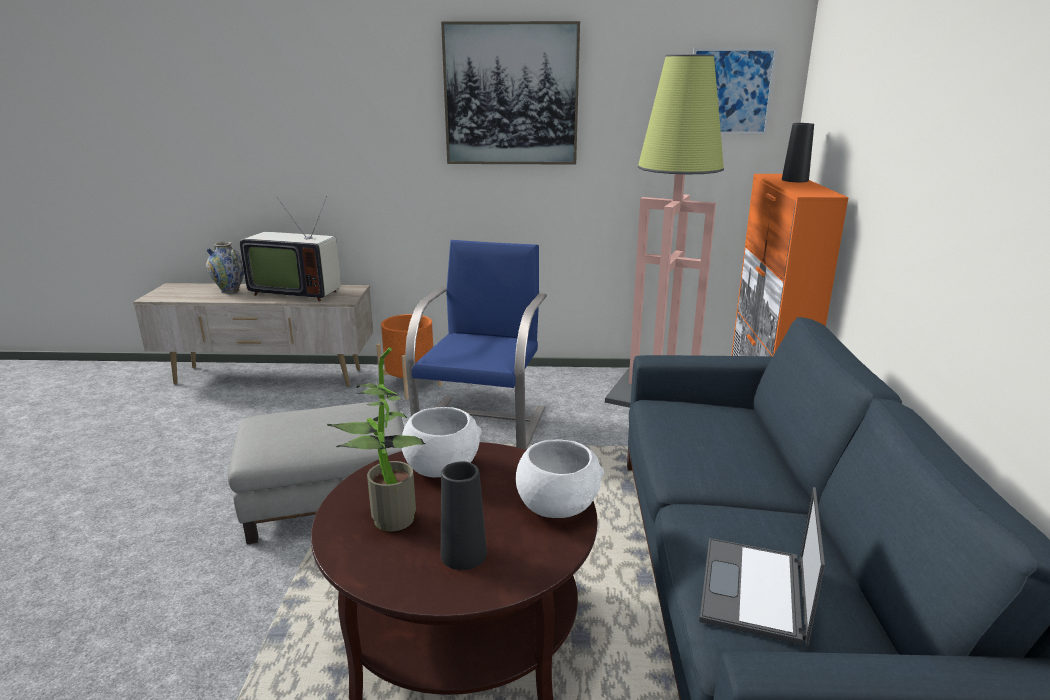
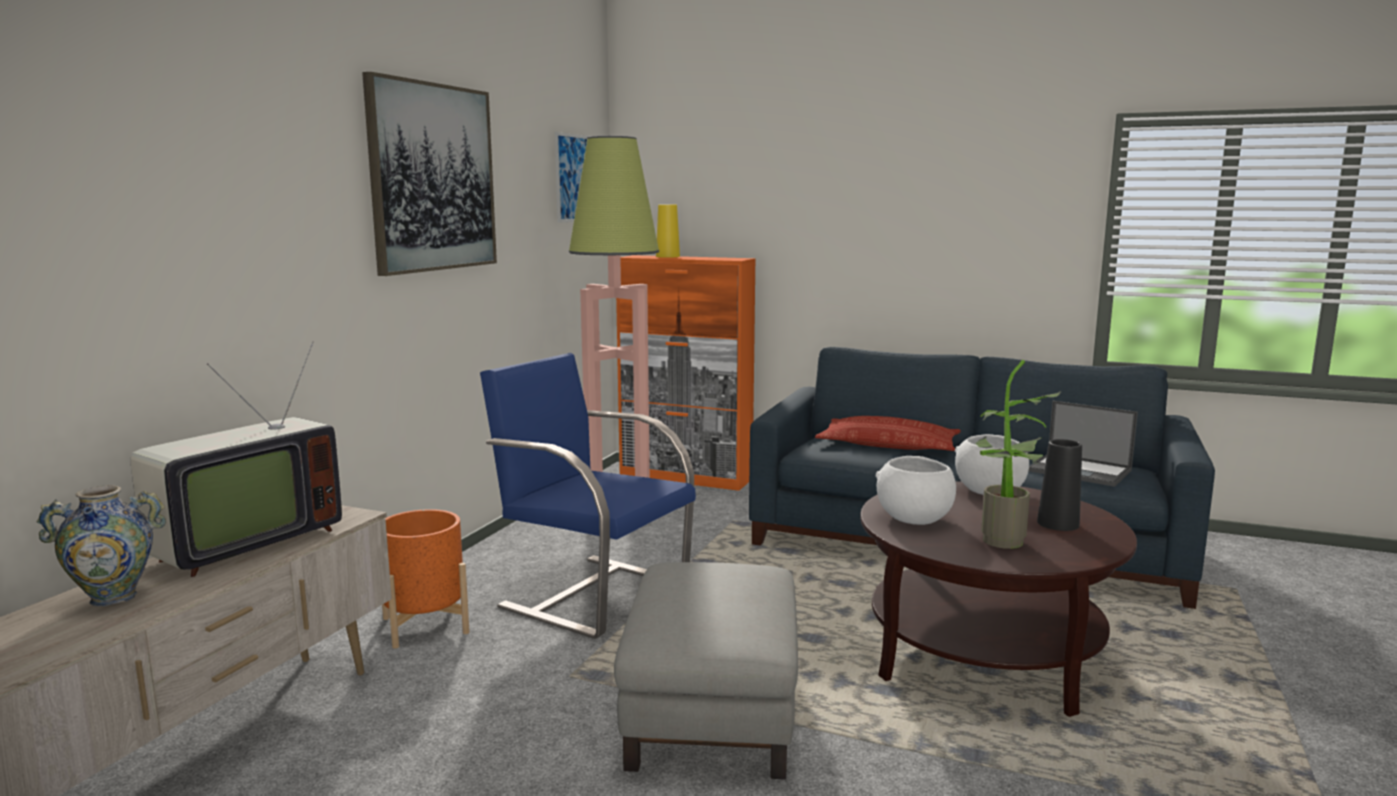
camera: 70 degrees left, 10 degrees down
black vase [782,123,814,182] -> yellow vase [656,204,680,258]
none -> pillow [815,416,961,451]

